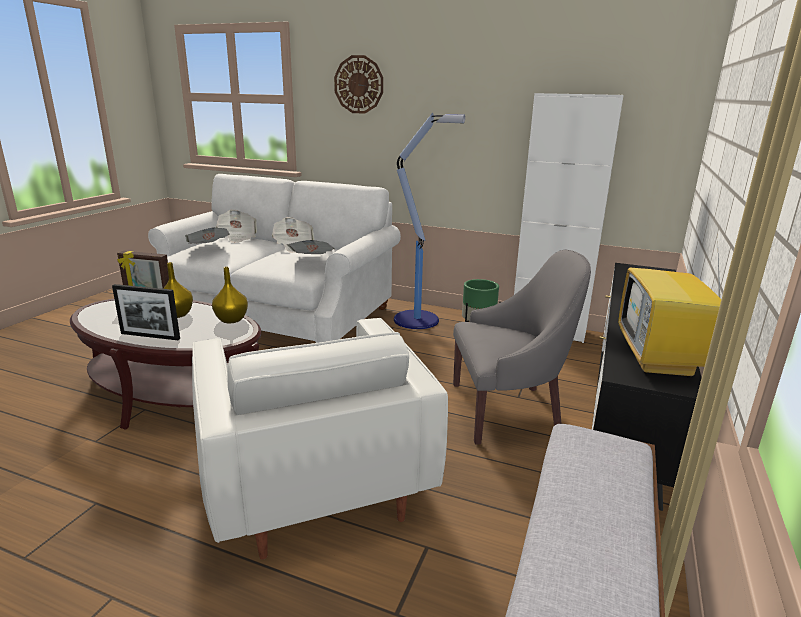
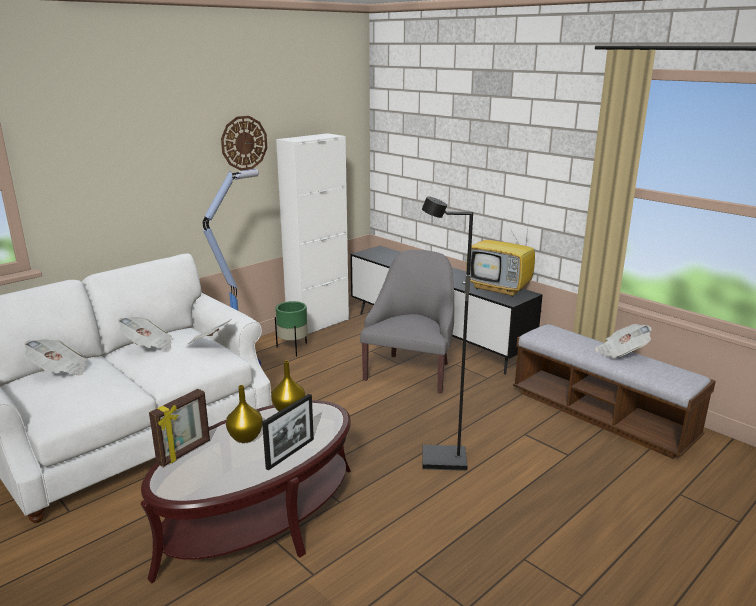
camera: 65 degrees left, 0 degrees up
newspaper [185,227,230,244] -> newspaper moved to [595,324,652,359]
white armchair [192,318,448,559] -> black floor lamp [422,196,473,471]
wall clock [334,55,383,114] -> wall clock moved to [221,116,267,171]

